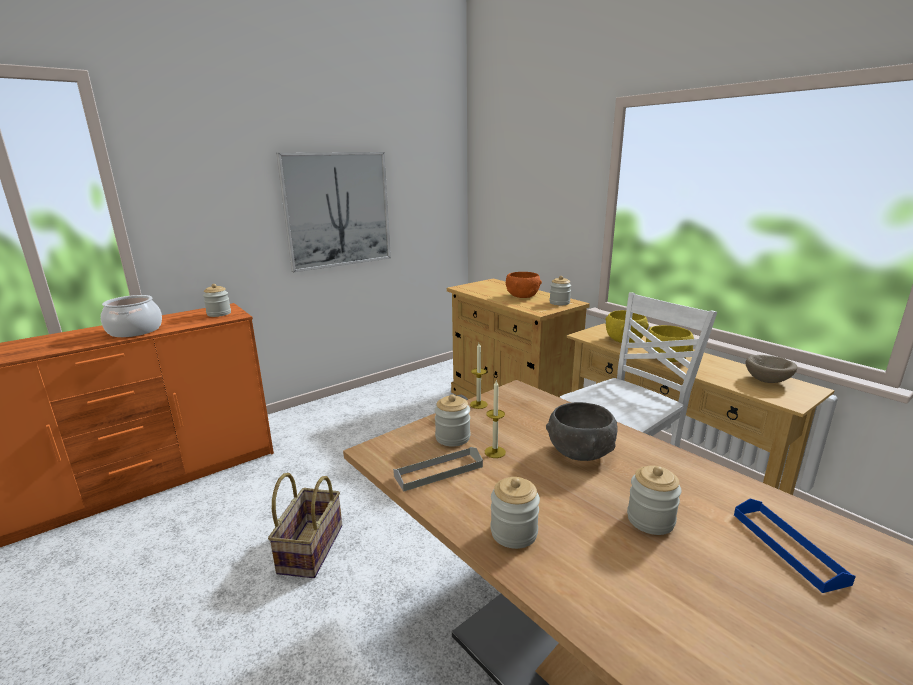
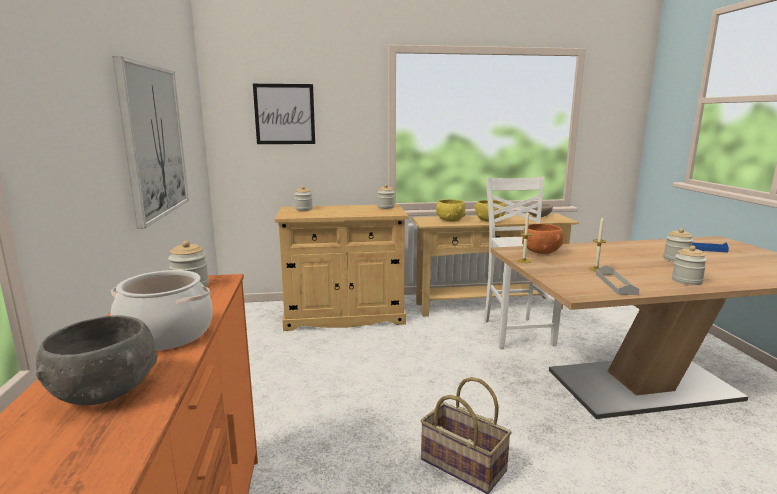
camera: 60 degrees left, 5 degrees down
jar [434,394,470,447] -> jar moved to [294,186,313,211]
orange bowl [506,272,542,298] -> orange bowl moved to [522,224,564,254]
grey bowl [546,402,617,461] -> grey bowl moved to [36,315,157,405]
none -> picture [253,84,315,144]

